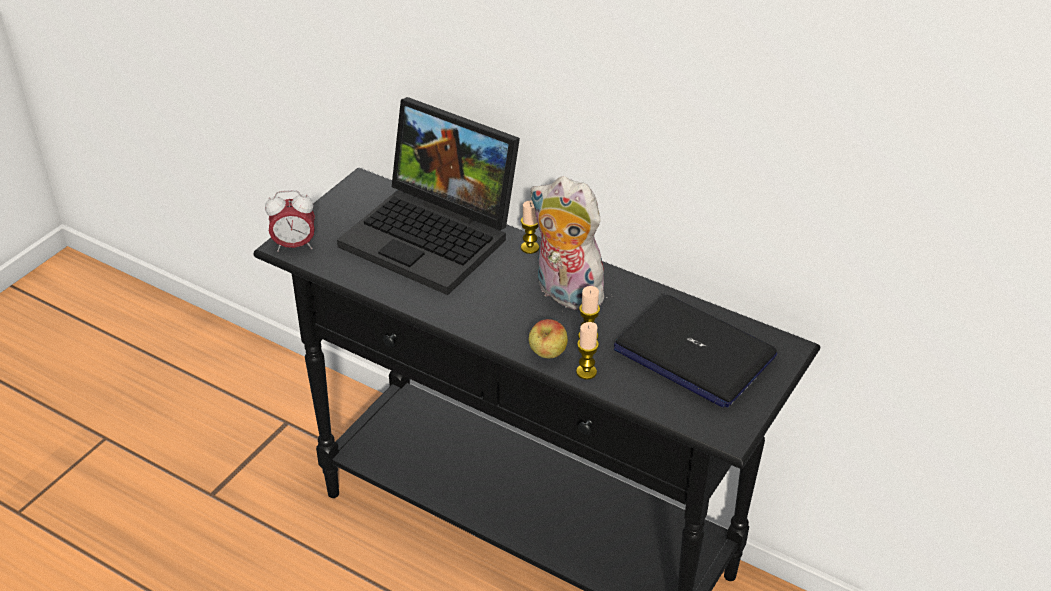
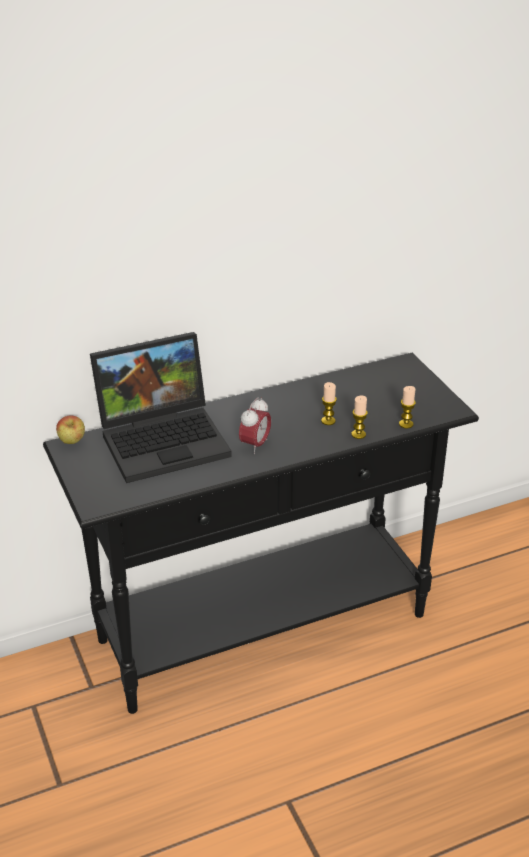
camera: 55 degrees left, 5 degrees down
alarm clock [265,190,315,252] -> alarm clock moved to [239,397,271,454]
candle [521,200,539,254] -> candle moved to [399,386,416,429]
apple [529,319,568,358] -> apple moved to [56,416,85,444]
plush toy [530,176,608,310] -> none
laptop [614,295,777,408] -> none

